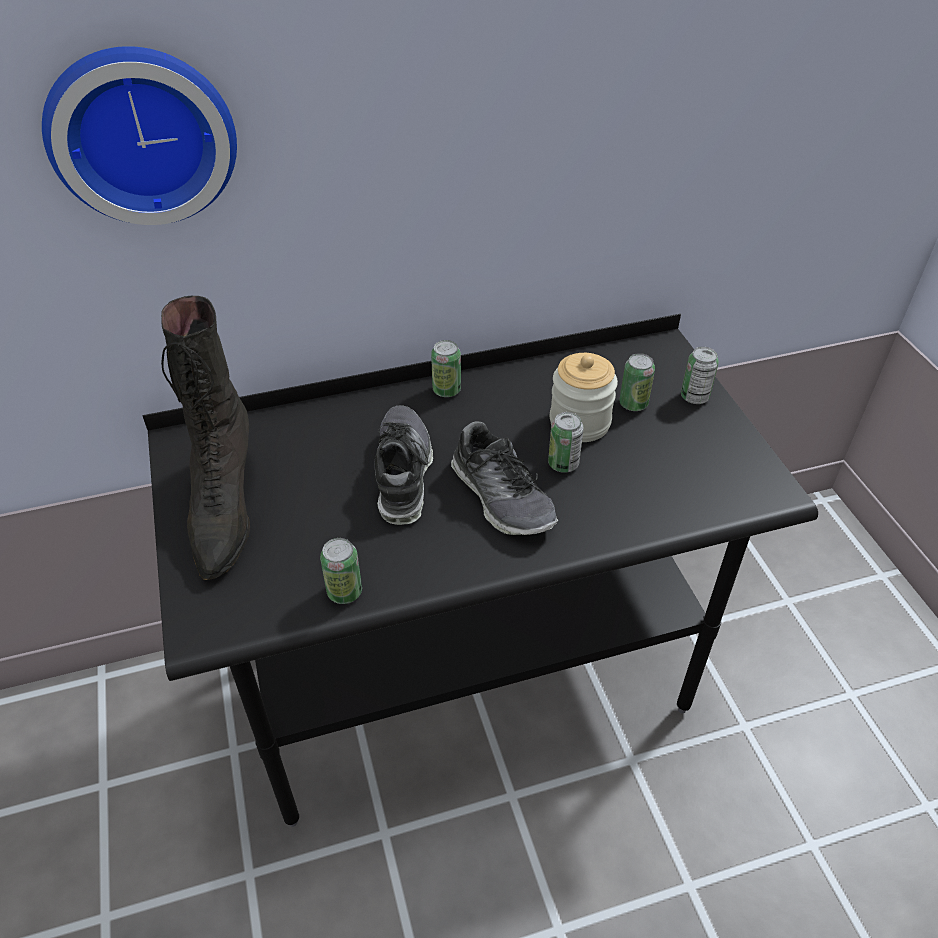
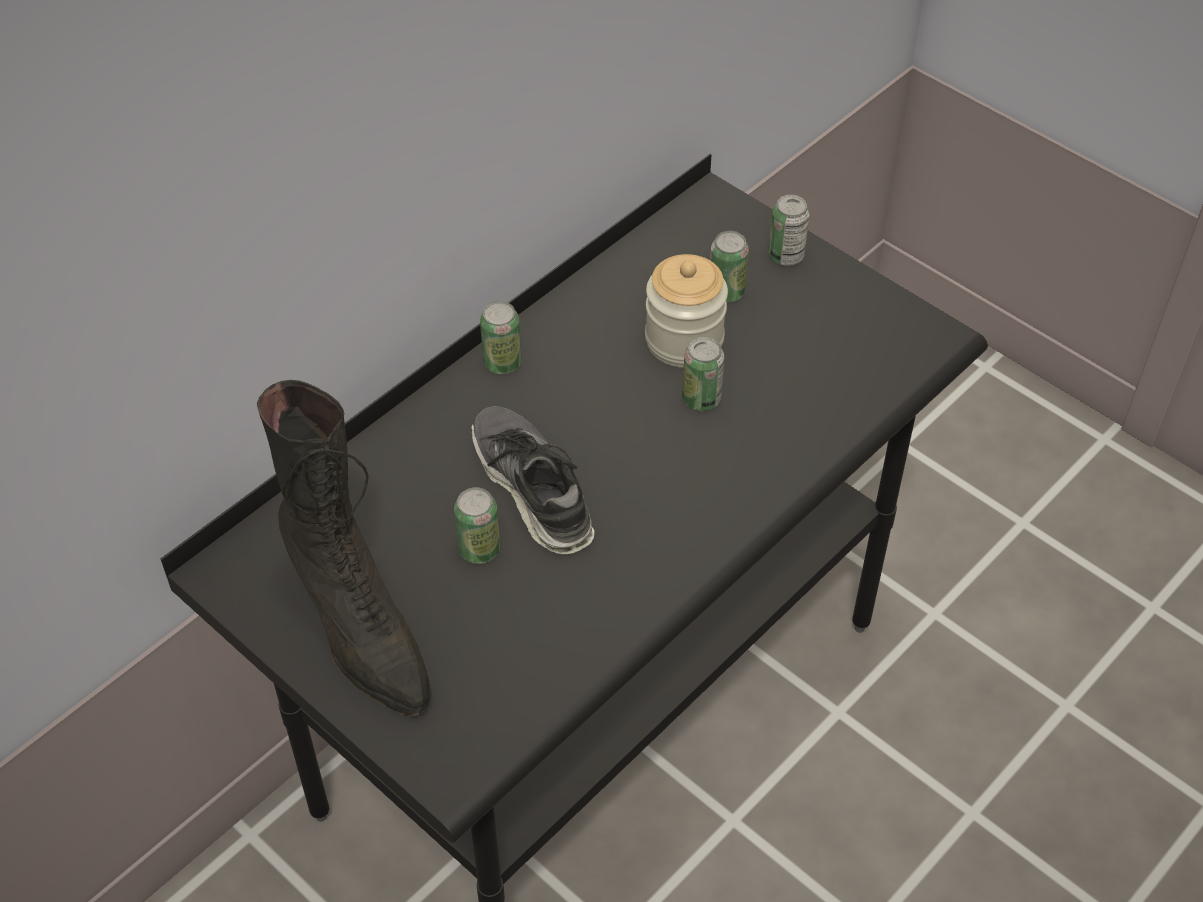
camera: 30 degrees left, 5 degrees up
wall clock [42,46,237,225] -> none
can [320,538,362,604] -> can moved to [454,487,500,564]
shoe [451,421,558,535] -> none

